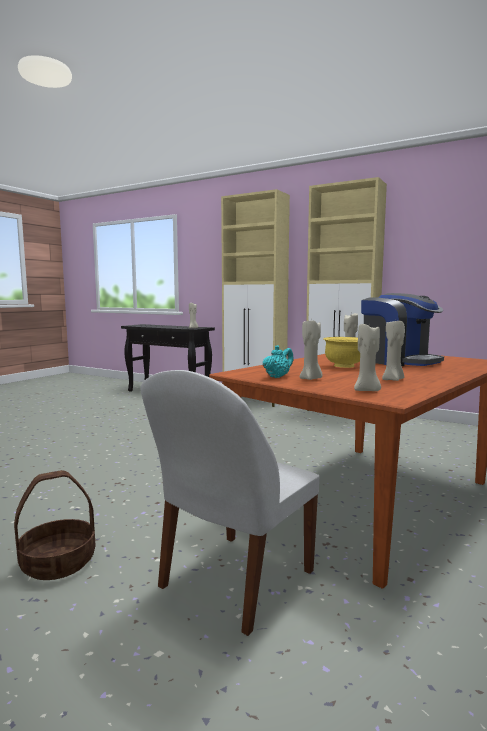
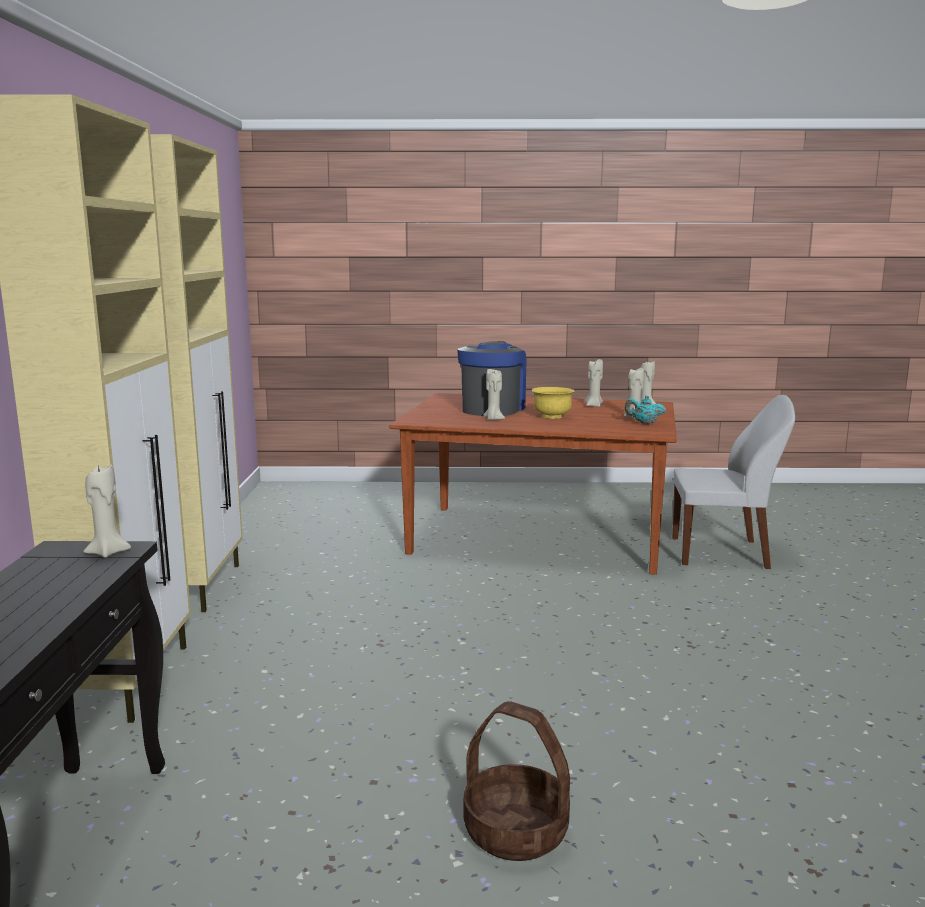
camera: 120 degrees left, 5 degrees up
basket [14,470,95,580] -> basket moved to [463,701,570,861]

